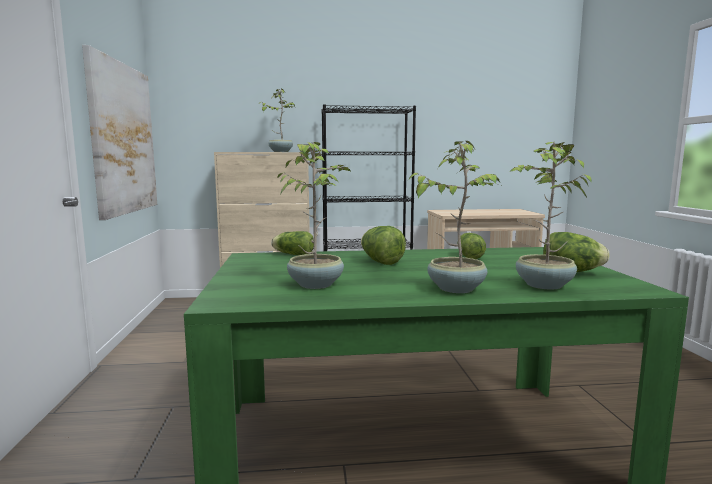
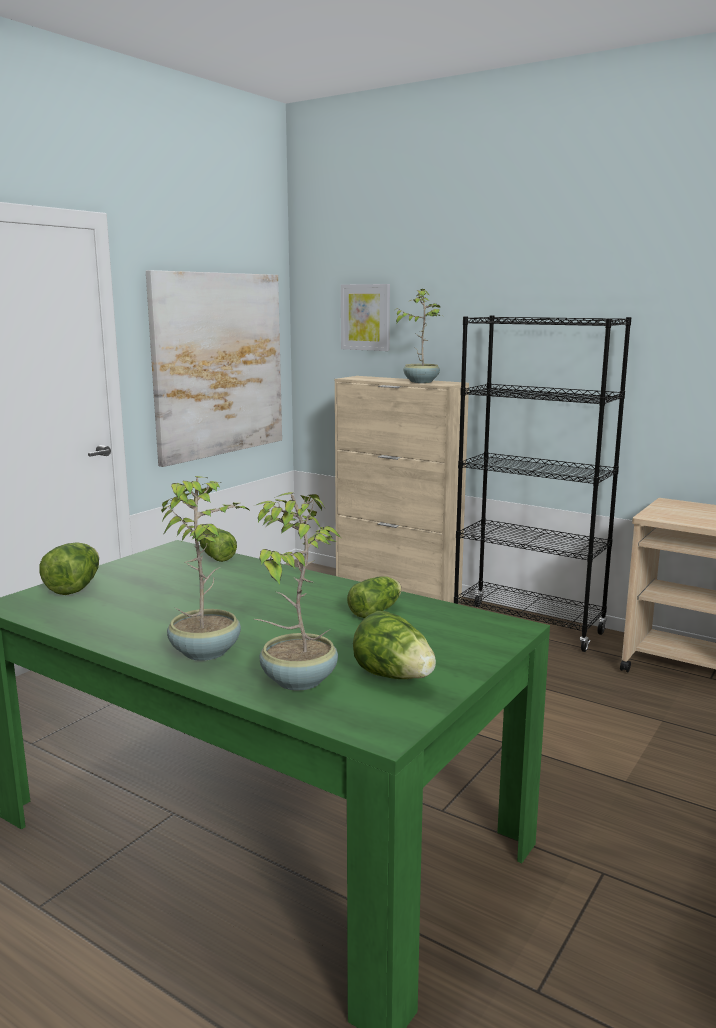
camera: 40 degrees right, 5 degrees up
potted plant [277,142,351,289] -> none
lettuce [361,226,406,265] -> lettuce moved to [39,543,99,595]
none -> picture [341,284,390,351]

